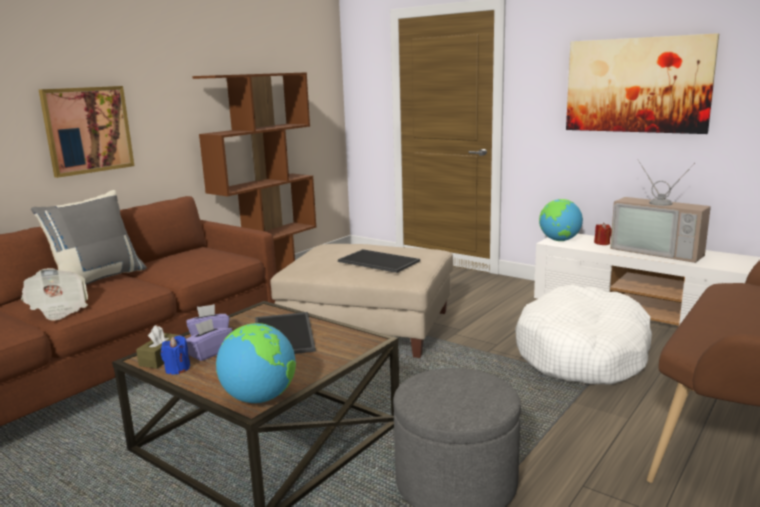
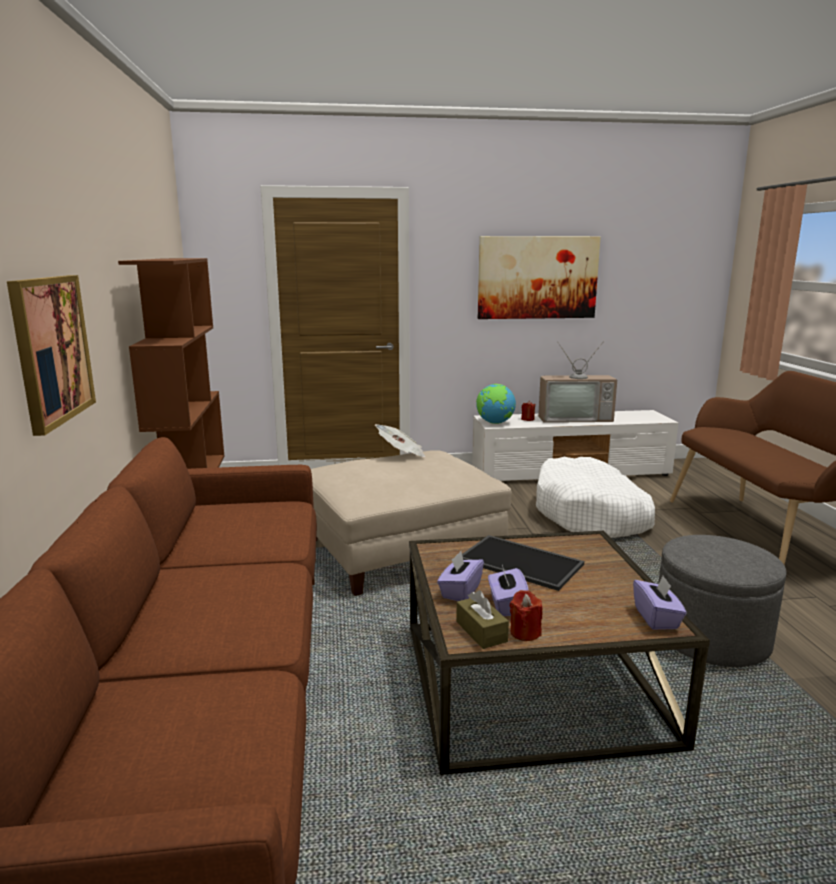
camera: 45 degrees left, 0 degrees up
newspaper [21,268,88,321] -> newspaper moved to [375,424,425,457]
grey pillow [31,190,147,285] -> none
blue candle [161,335,190,375] -> red candle [510,590,542,641]
globe [216,323,296,403] -> purple tissue box [633,576,687,630]
tray [338,249,420,273] -> none

